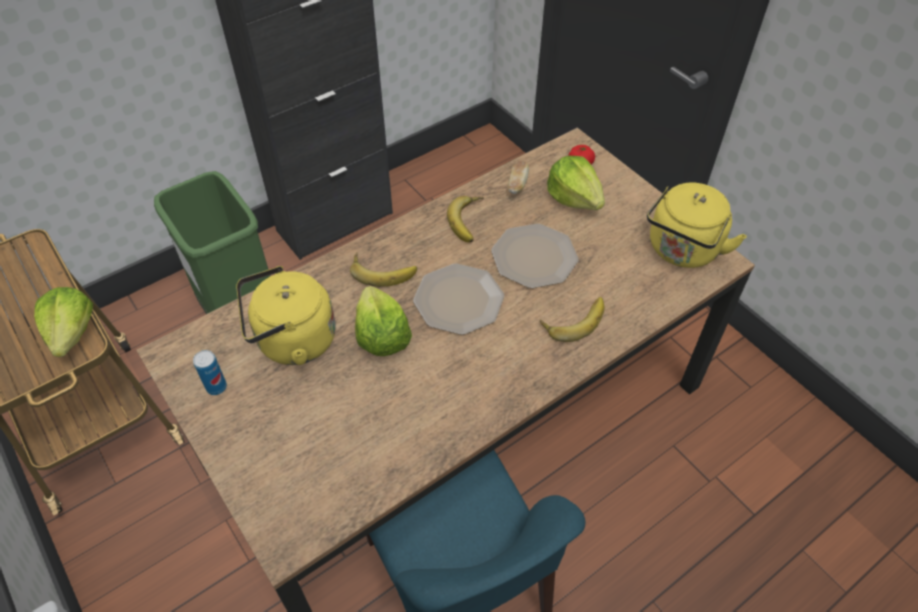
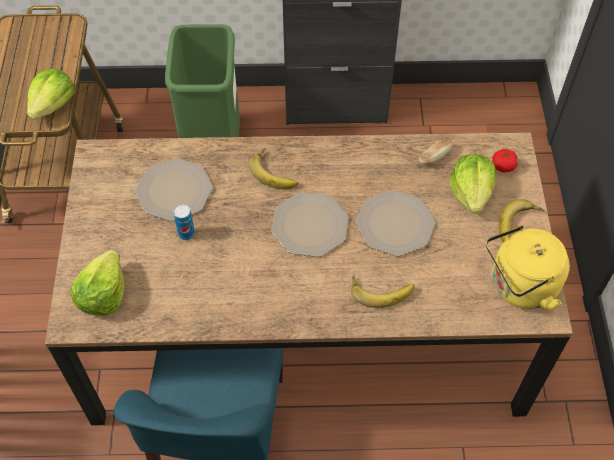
camera: 35 degrees right, 5 degrees up
can [193,350,227,395] -> can moved to [173,204,195,240]
yellow kettle [236,266,336,365] -> plate [135,158,213,221]
lettuce [355,286,412,356] -> lettuce moved to [70,250,124,316]
banana [447,196,484,242] -> banana moved to [499,199,545,242]

